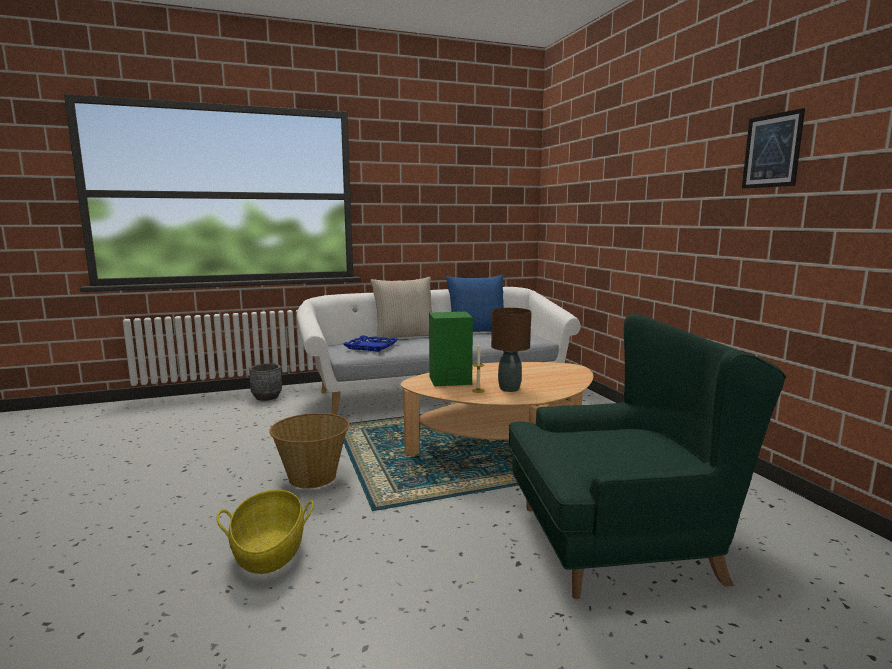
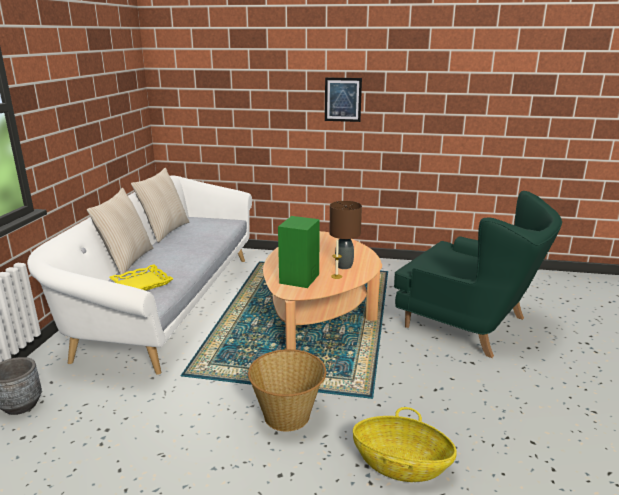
camera: 60 degrees left, 10 degrees up
blue tray [343,335,398,352] -> yellow tray [109,264,173,291]
blue pillow [446,275,504,332] -> beige pillow [131,168,189,243]
green armchair [508,314,786,599] -> green armchair turned 105 degrees clockwise [394,191,562,358]
picture [742,108,805,189] -> picture moved to [325,78,362,122]

